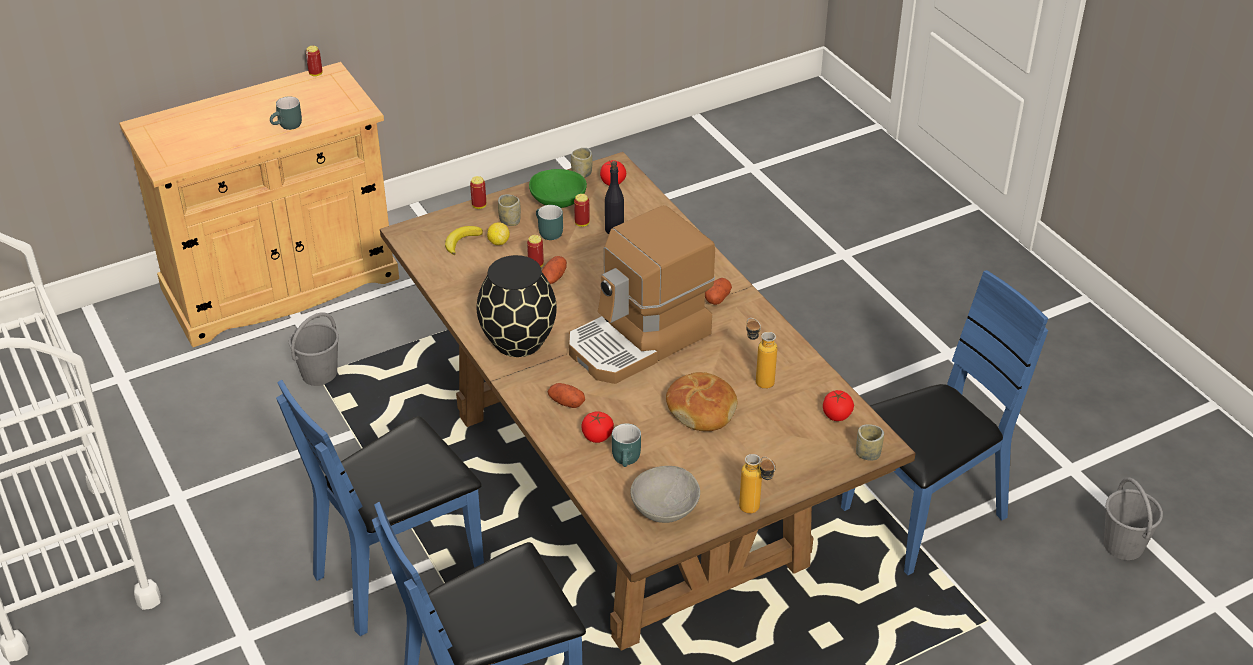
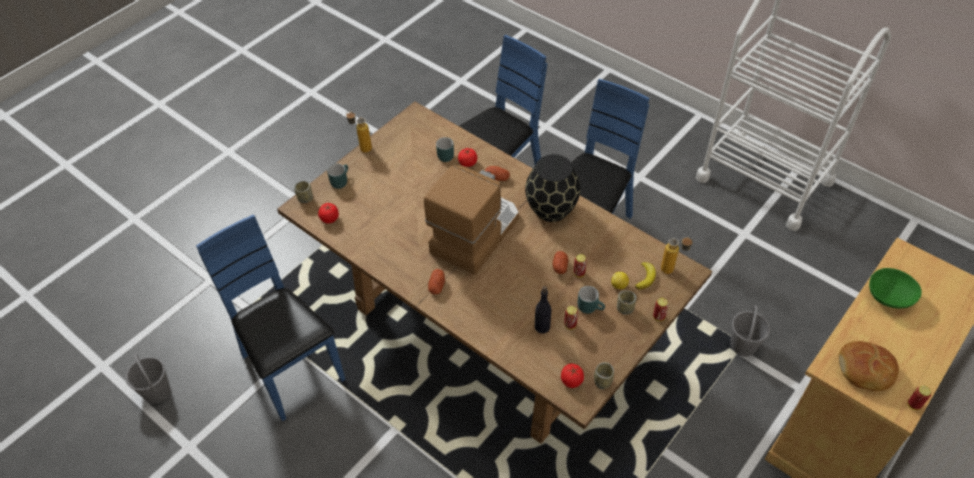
camera: 160 degrees right, 10 degrees up
turquoise mug [270,96,302,130] -> turquoise mug moved to [327,164,348,189]
green bowl [529,169,587,208] -> green bowl moved to [869,268,922,308]
grey bowl [630,466,700,523] -> none
bread [666,372,737,431] -> bread moved to [839,341,899,391]
bottle [746,318,777,389] -> bottle moved to [661,237,693,274]
blue chair [841,270,1048,575] -> blue chair turned 105 degrees clockwise [196,215,346,421]

